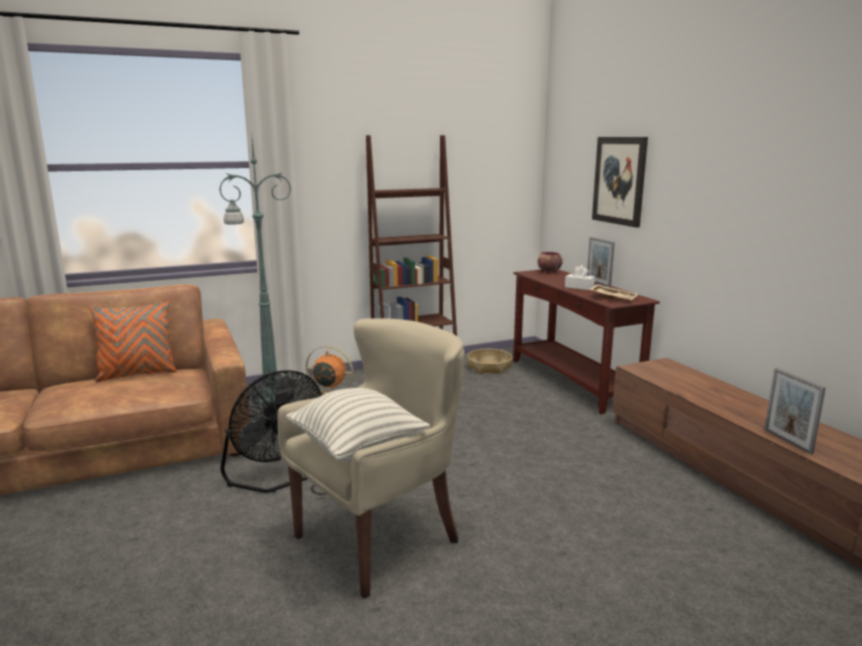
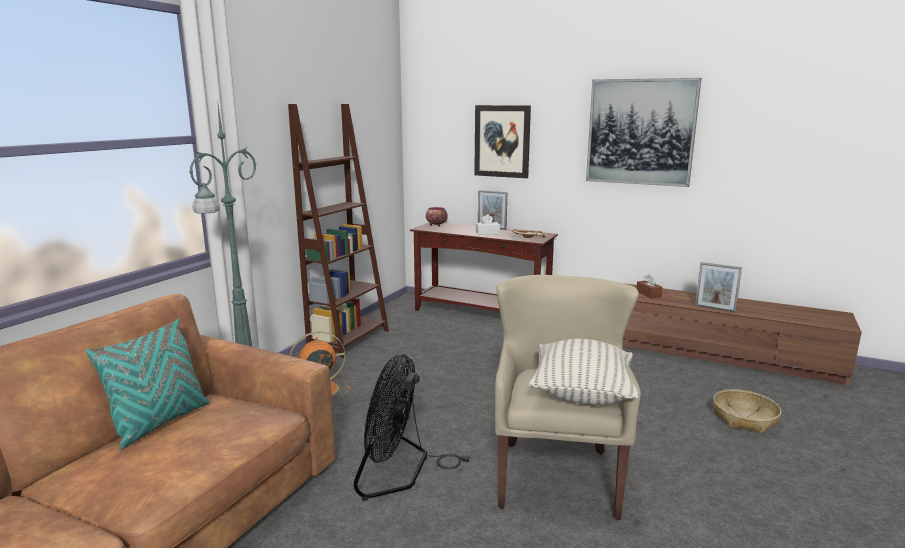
camera: 40 degrees left, 0 degrees up
orange pillow [90,301,177,382] -> turquoise pillow [85,319,209,450]
basket [467,349,512,374] -> basket moved to [713,389,781,434]
none -> picture [586,78,701,187]
none -> brown tissue box [636,274,663,298]

